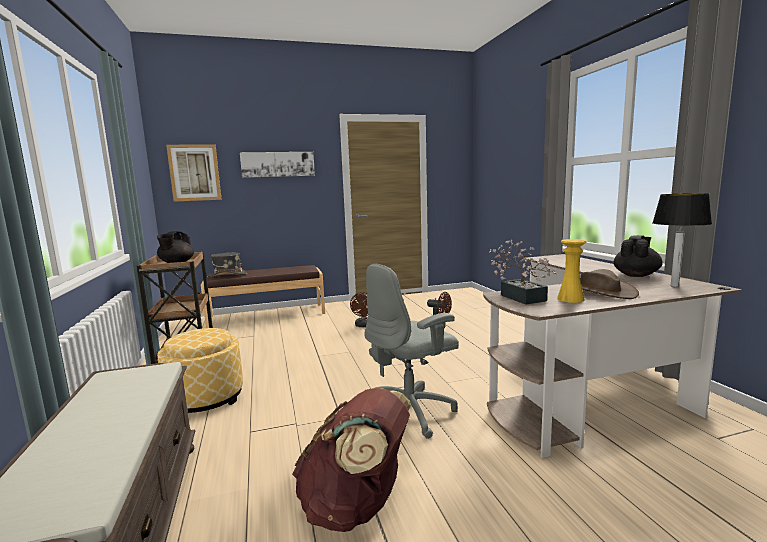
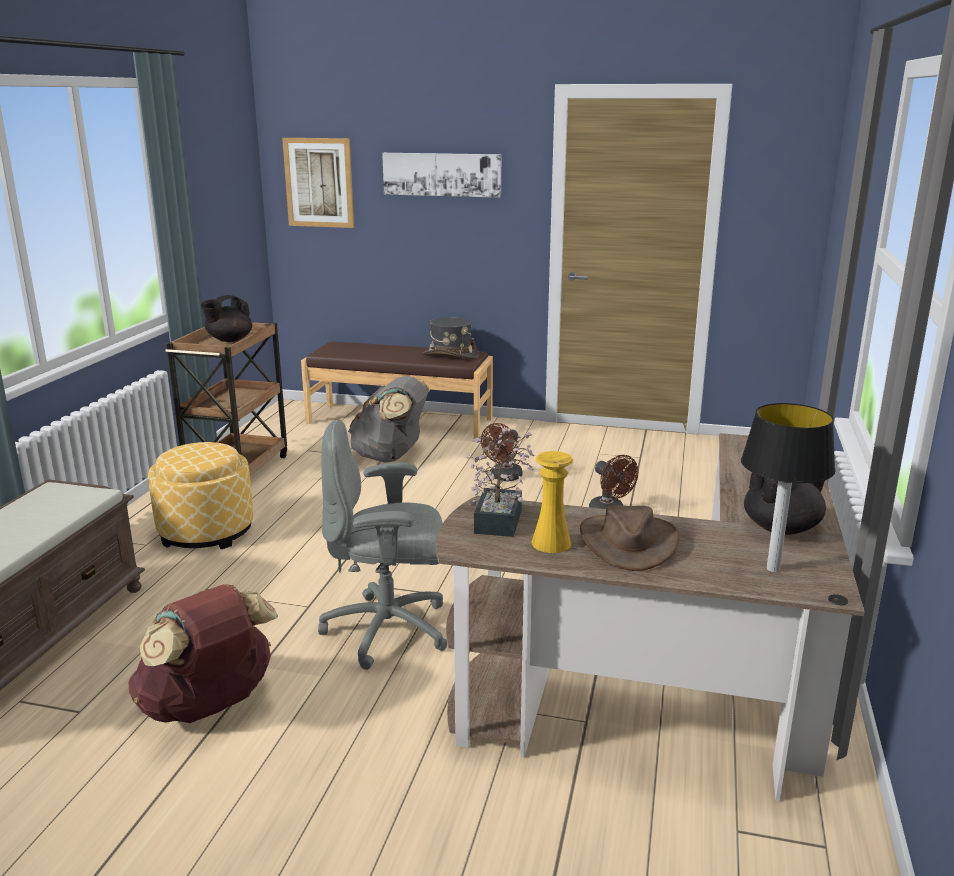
camera: 30 degrees right, 10 degrees up
grey hat [208,253,247,277] -> grey hat moved to [423,318,480,359]
none -> grey backpack [348,376,430,463]

